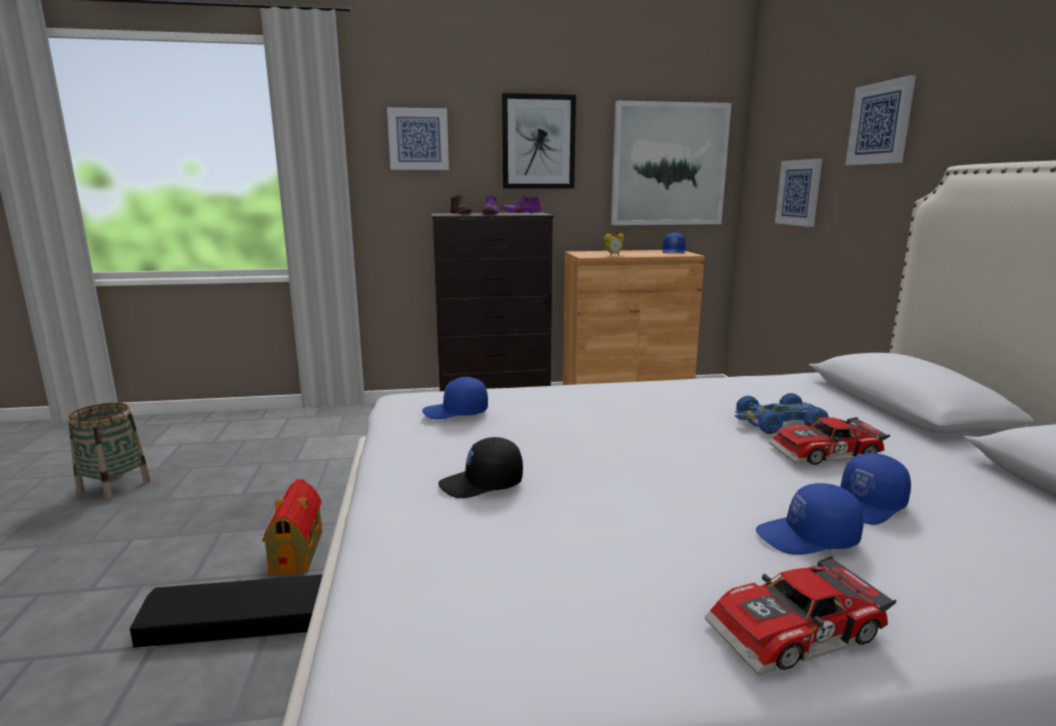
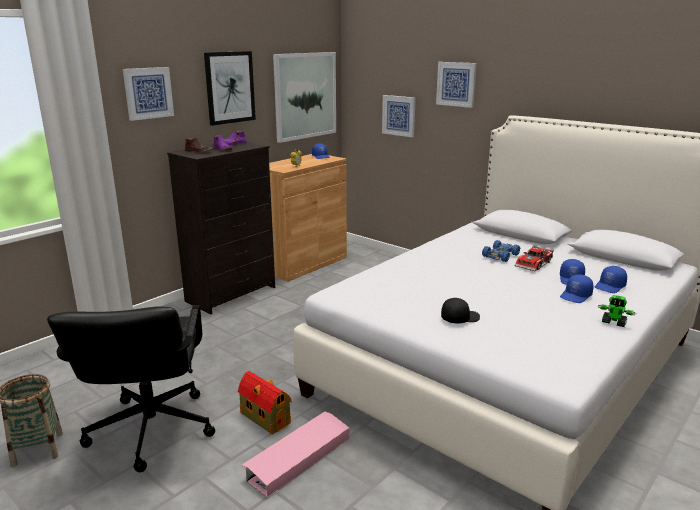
camera: 40 degrees left, 5 degrees up
black storage box [130,574,323,649] -> pink storage box [242,412,349,497]
blue cap [422,377,488,419] -> blue cap moved to [595,266,627,293]
black cap [438,437,523,498] -> black cap turned 150 degrees counterclockwise [441,298,480,324]
toy car [705,556,896,675] -> toy robot [598,295,636,327]
none -> black office chair [47,305,215,472]

